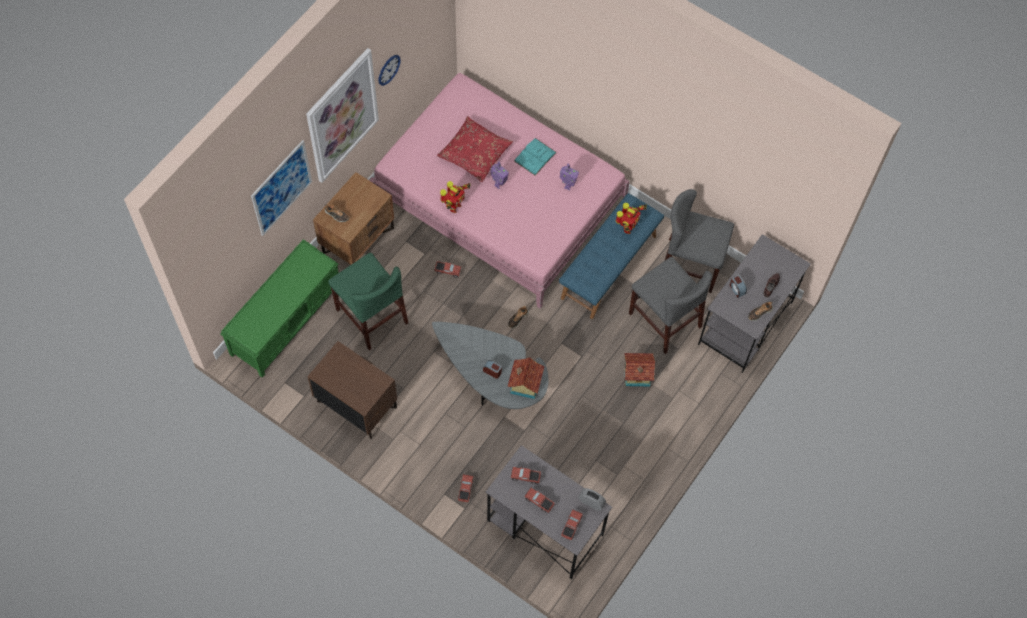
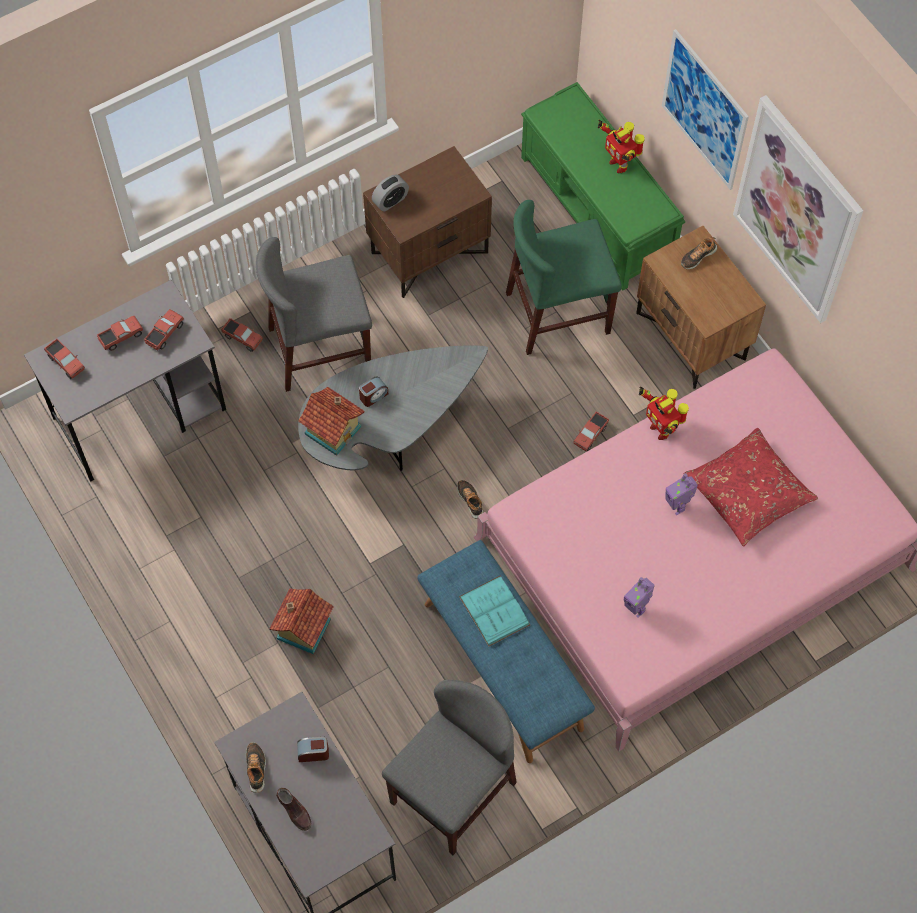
camera: 115 degrees right, 0 degrees up
wall clock [378,55,401,86] -> none
turquoise book [514,138,557,175] -> turquoise book moved to [459,575,530,646]
alarm clock [578,488,606,511] -> alarm clock moved to [372,174,409,211]
toy robot [616,203,647,234] -> toy robot moved to [598,120,645,173]
grey chair [629,257,712,354] -> grey chair moved to [256,237,372,392]

